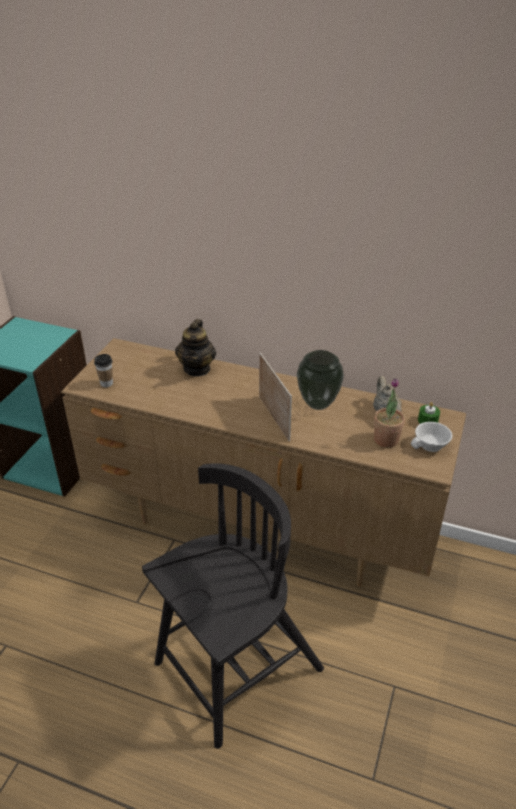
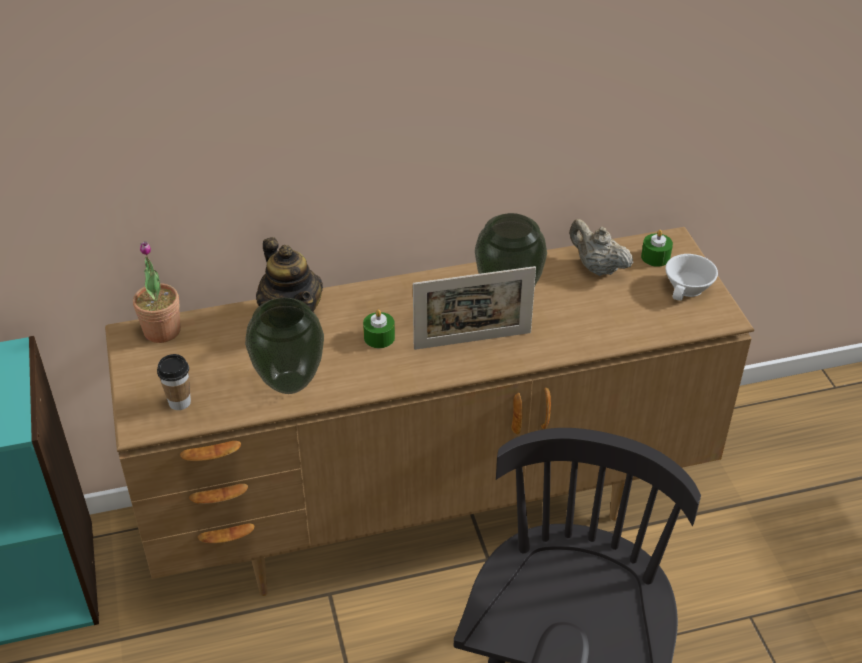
camera: 35 degrees left, 5 degrees up
picture frame [259,352,292,441] -> picture frame turned 135 degrees clockwise [413,266,536,350]
potted plant [374,378,405,448] -> potted plant moved to [133,241,181,343]
none -> vase [245,298,324,394]
none -> green candle [363,310,395,348]

